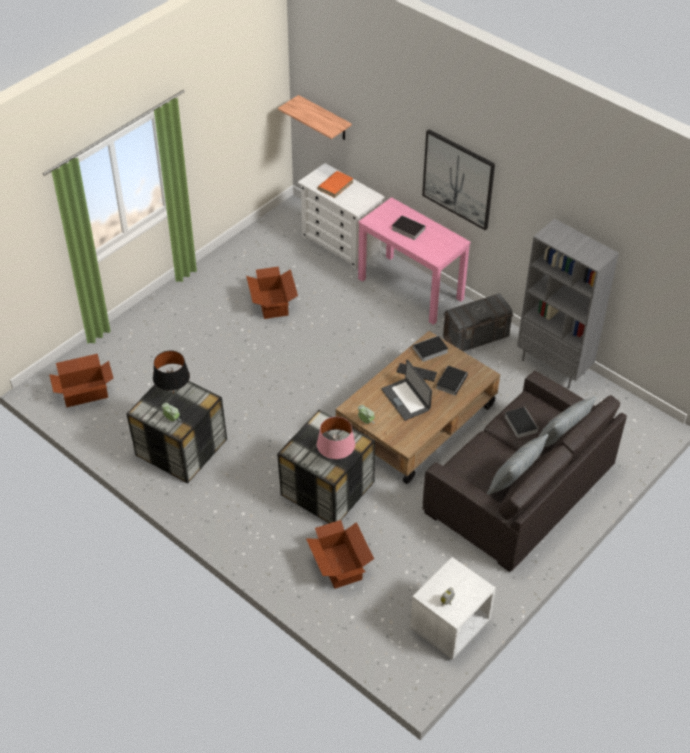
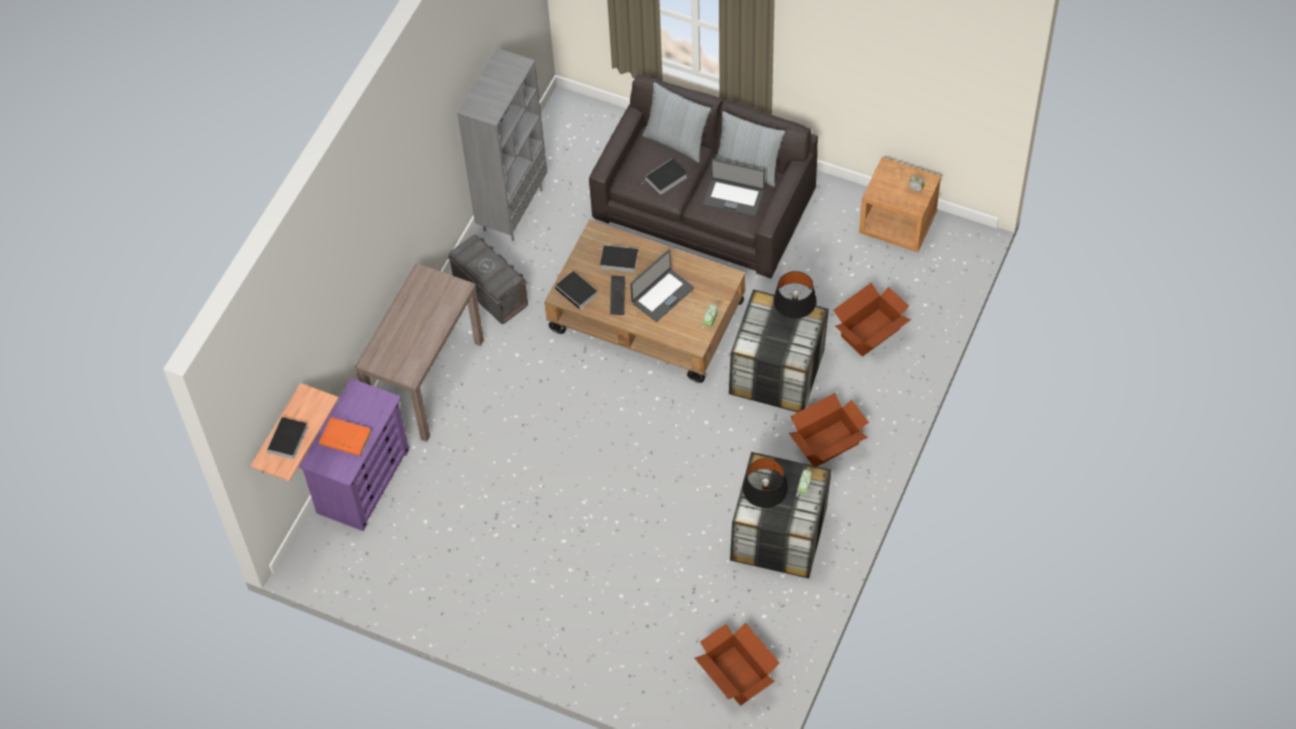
camera: 105 degrees left, 10 degrees up
cardboard box [246,266,298,319] -> cardboard box moved to [789,393,869,466]
white dresser [298,163,385,269] -> purple dresser [299,378,409,531]
pink table lamp [317,417,355,459] -> black table lamp [773,271,817,319]
pink console table [358,197,471,325] -> brown console table [355,263,484,442]
book [392,215,425,240] -> book moved to [267,417,308,459]
white nightstand [410,557,496,660] -> brown nightstand [859,157,941,252]
picture [422,129,495,230] -> none
none -> laptop [703,159,765,217]

